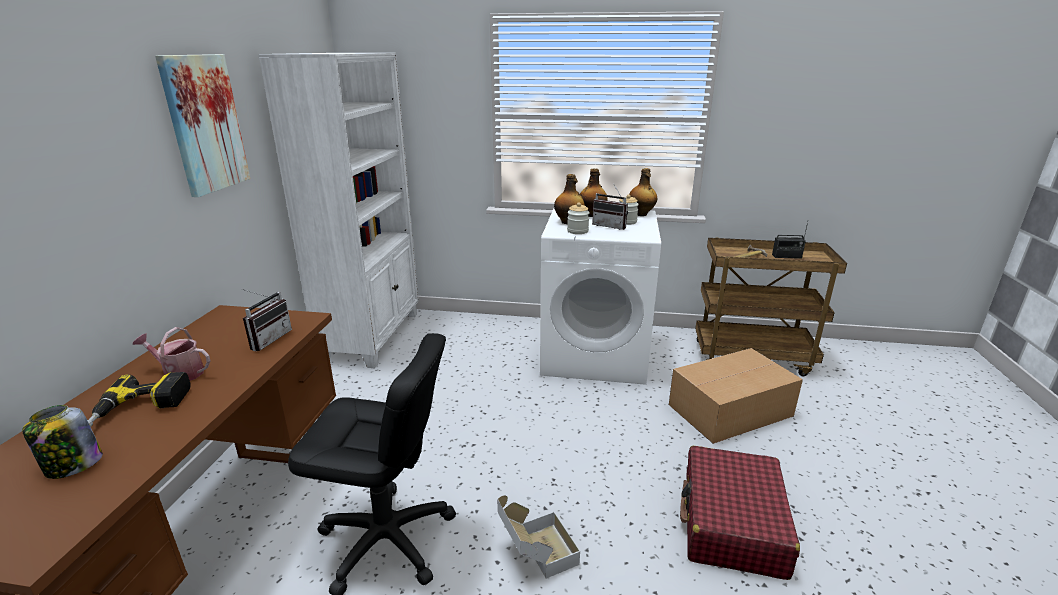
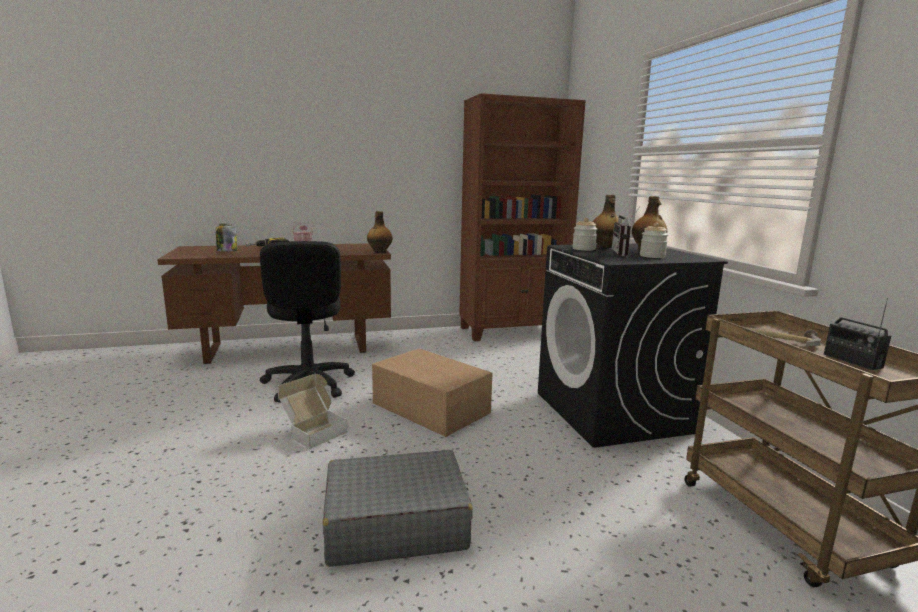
camera: 65 degrees right, 10 degrees down
picture [155,54,251,197] -> none
radio [241,289,292,351] -> none
white bookcase [258,53,419,368] -> brown bookcase [459,93,586,341]
white washing machine [540,209,661,385] -> black washing machine [538,244,728,448]
bottle [629,168,657,216] -> bottle moved to [367,211,393,253]
cardboard box [669,348,803,444] -> cardboard box moved to [372,348,492,437]
red suitcase [680,446,800,580] -> grey suitcase [323,450,473,567]

